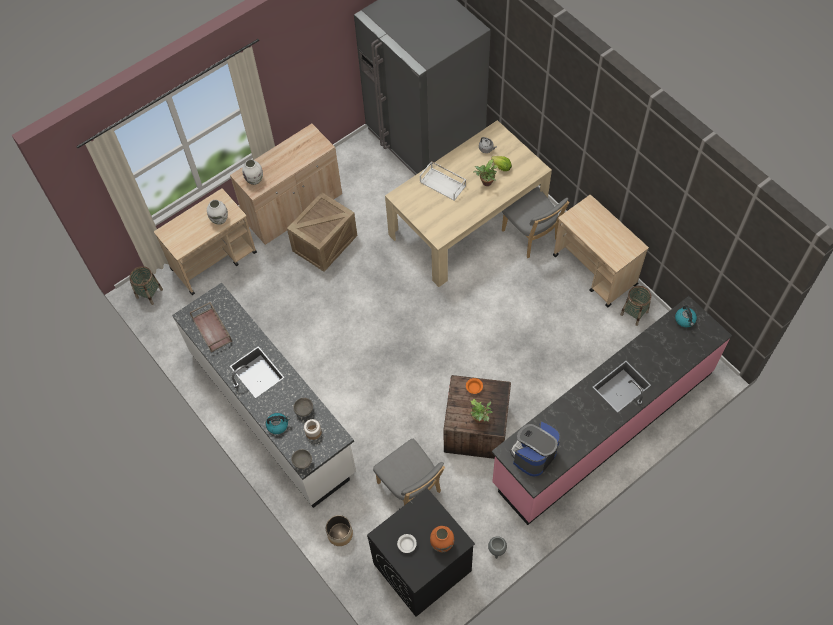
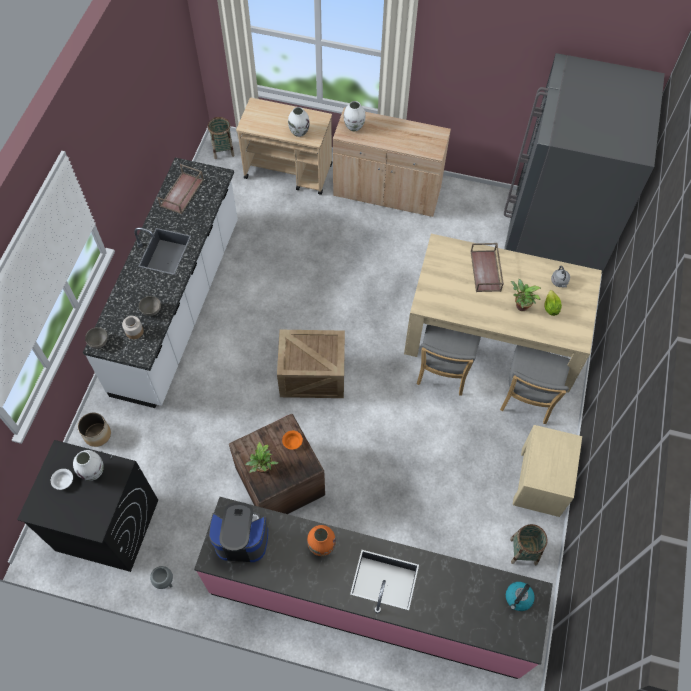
camera: 50 degrees right, 0 degrees up
kettle [266,413,290,434] -> none
crate [287,192,357,272] -> crate moved to [277,330,345,398]
grey chair [373,439,445,505] -> grey chair moved to [417,324,481,396]
white tray [420,161,466,201] -> brown tray [471,243,504,292]
orange vase [430,526,454,552] -> orange vase moved to [307,525,336,556]
beige cart [553,195,649,307] -> beige nightstand [513,425,582,517]
none -> white vase [73,450,104,481]

